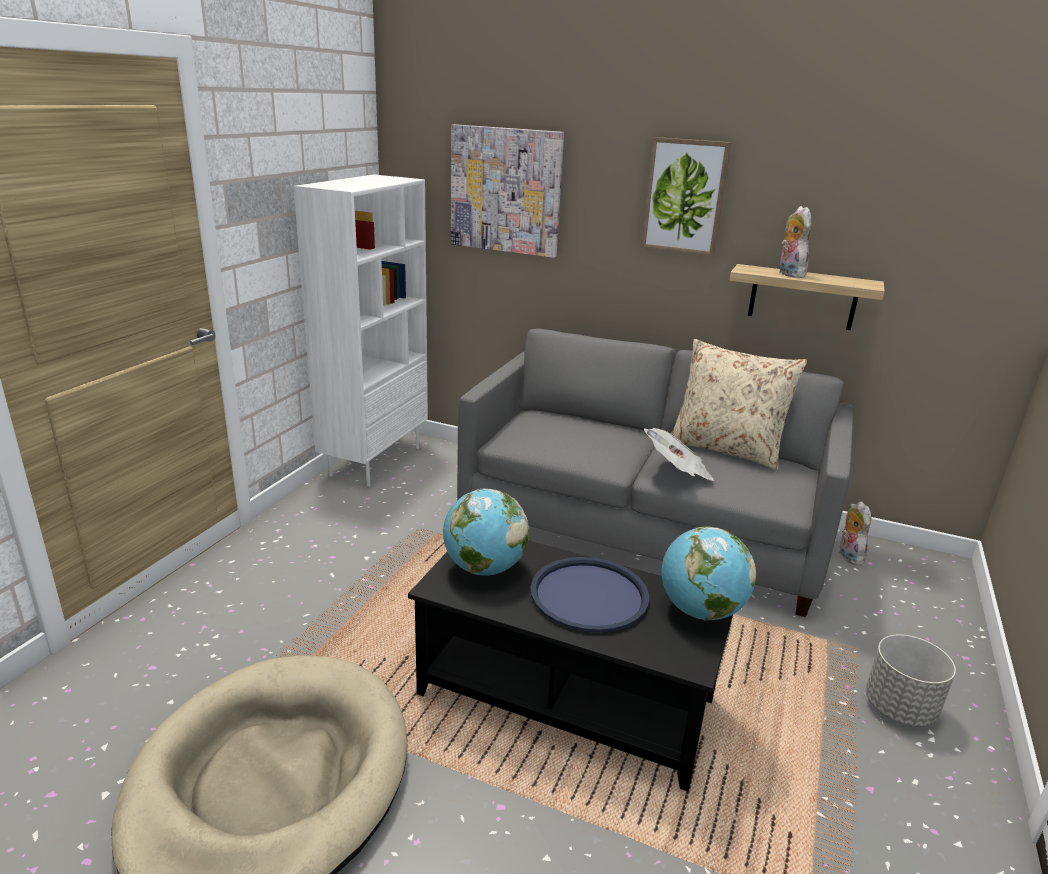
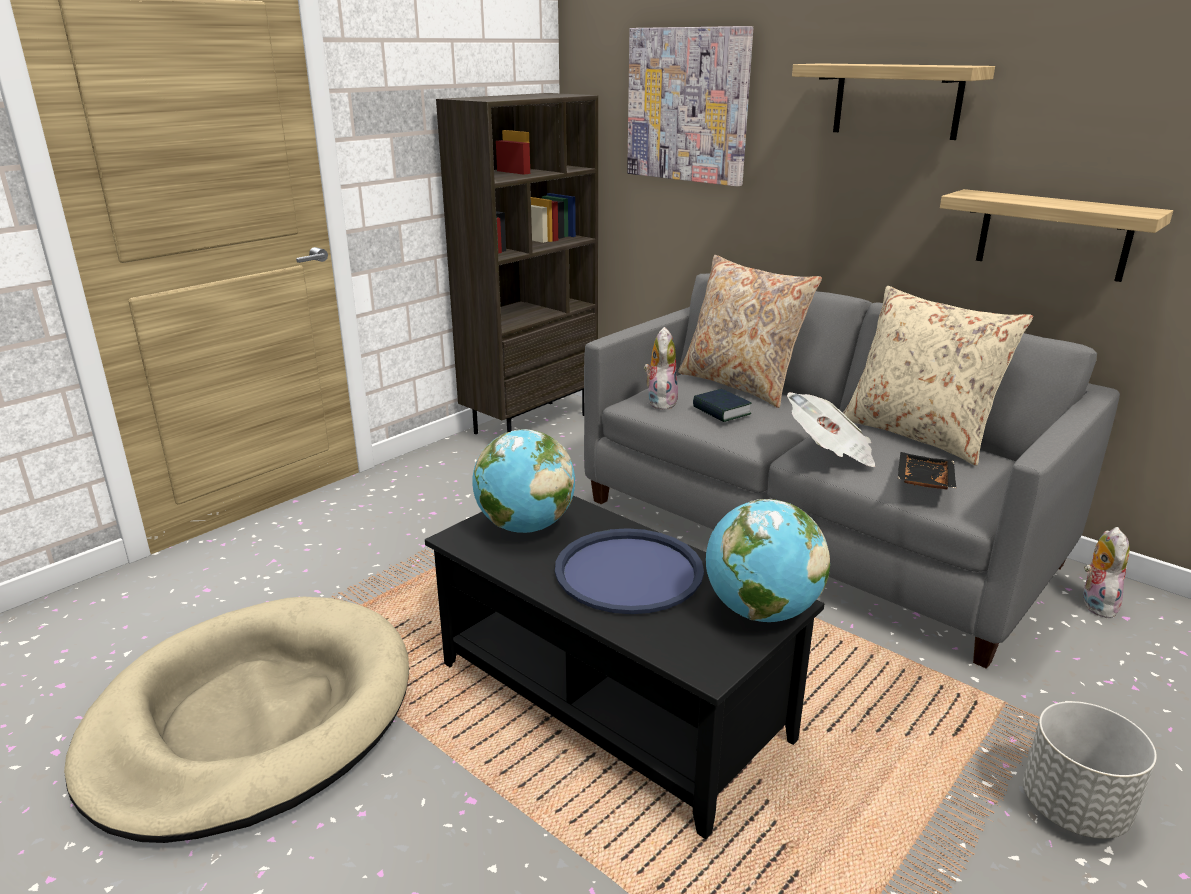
camera: 20 degrees right, 0 degrees up
white bookcase [294,174,428,486] -> brown bookcase [436,93,598,434]
picture [641,137,731,256] -> shelf [792,63,995,140]
plush toy [779,206,812,278] -> plush toy moved to [644,327,678,410]
none -> beige pillow [678,255,822,408]
none -> book [693,389,752,422]
none -> black tray [898,452,956,490]

